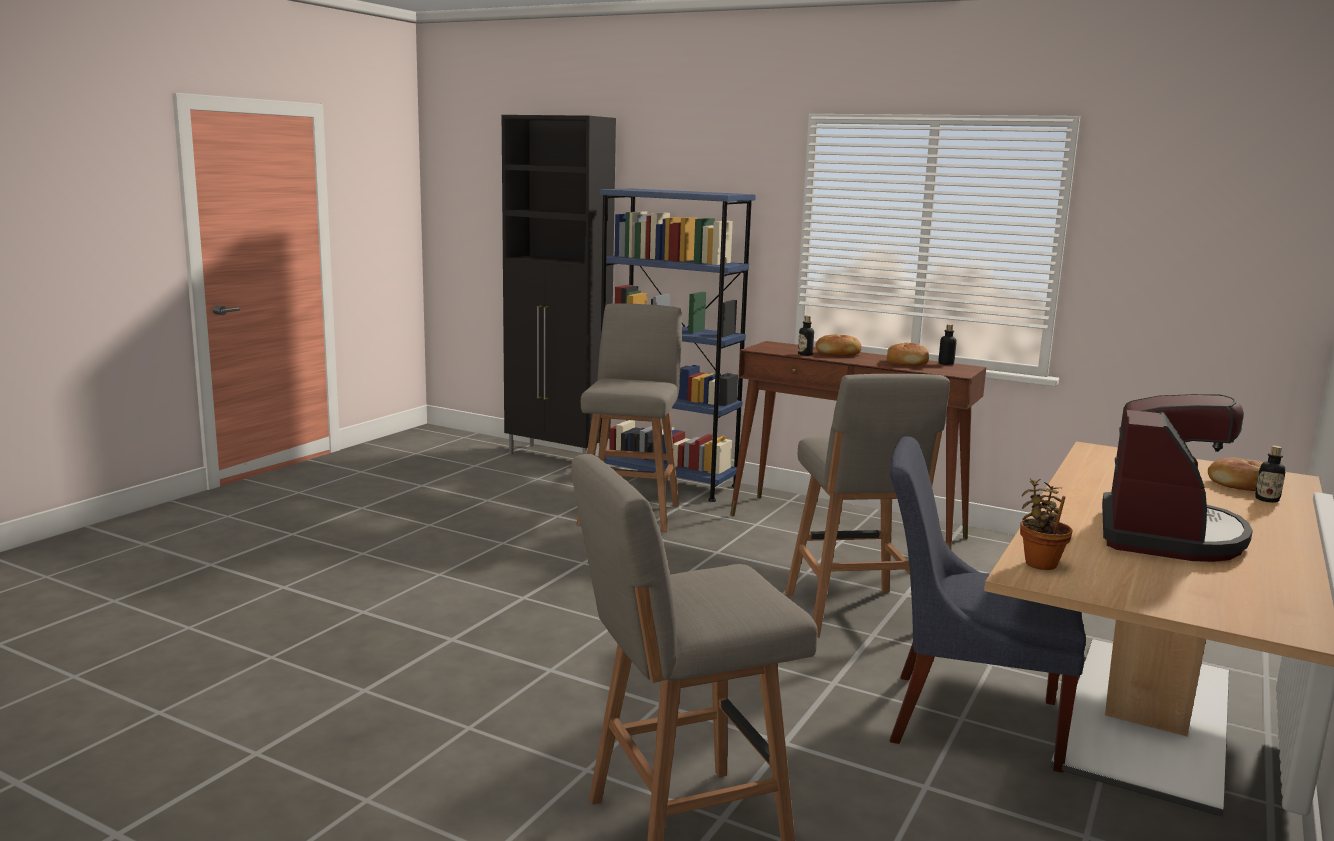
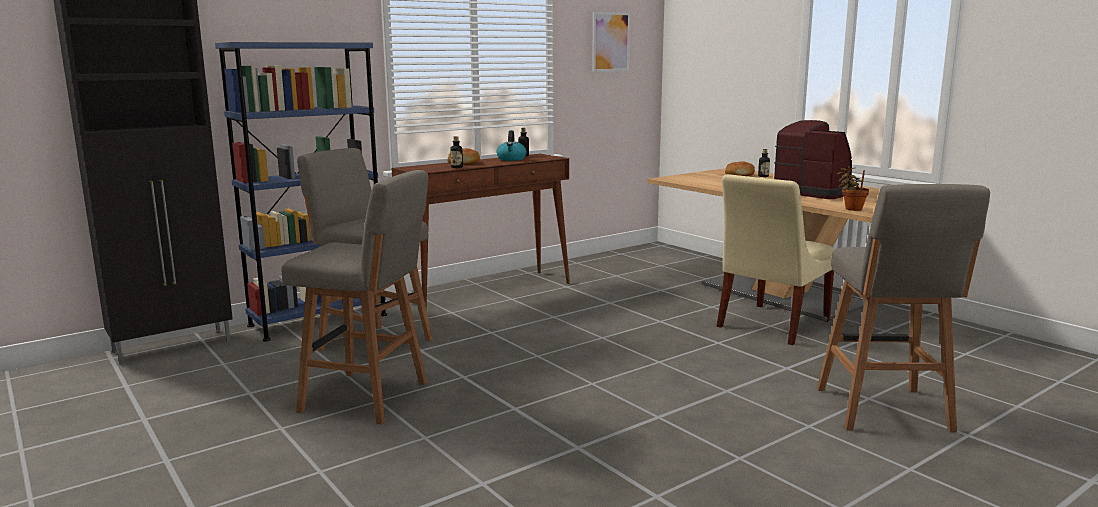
camera: 65 degrees left, 0 degrees up
grey stool [785,374,950,638] -> grey stool moved to [281,170,428,424]
bread [886,343,929,366] -> kettle [496,130,526,161]
blue chair [890,436,1086,773] -> beige chair [717,174,834,345]
none -> picture [592,11,630,72]

